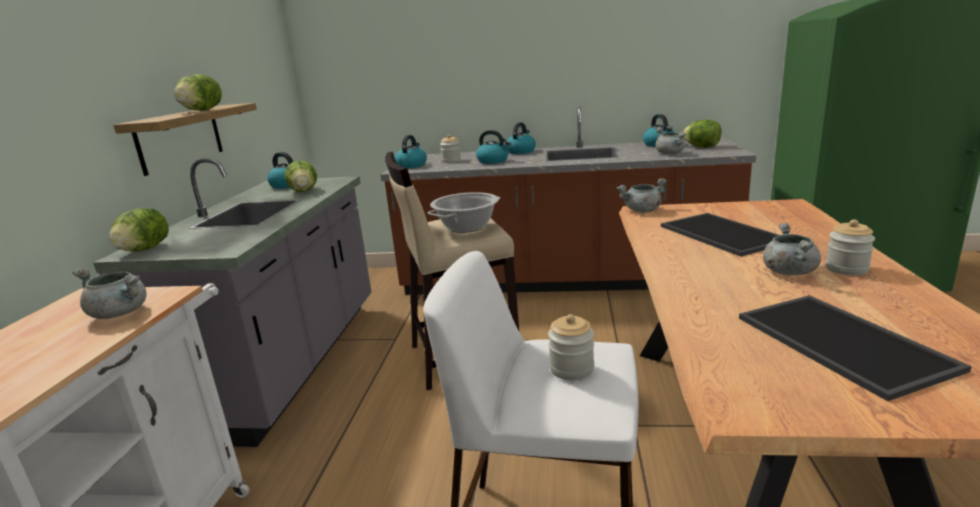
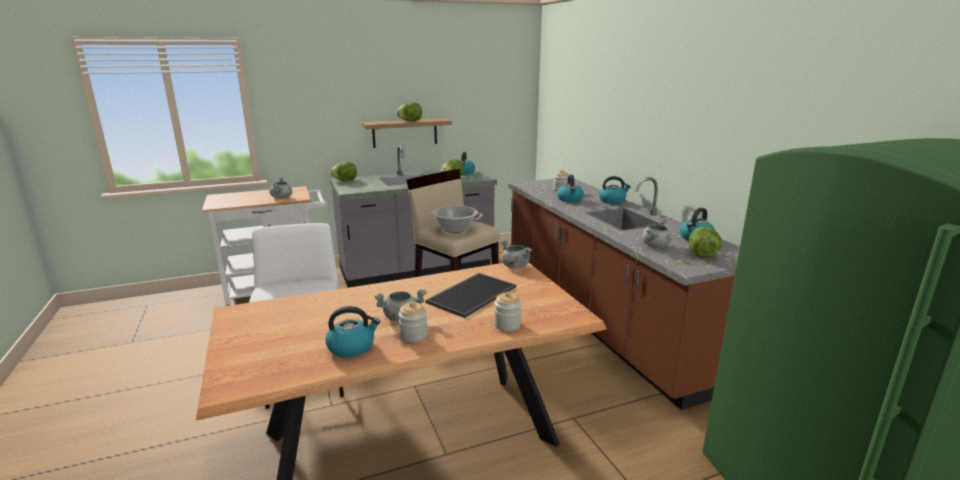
camera: 60 degrees right, 0 degrees up
kettle [395,135,427,168] -> kettle moved to [325,306,380,358]
jar [548,314,594,380] -> jar moved to [494,292,522,331]
tray [739,295,972,401] -> none

